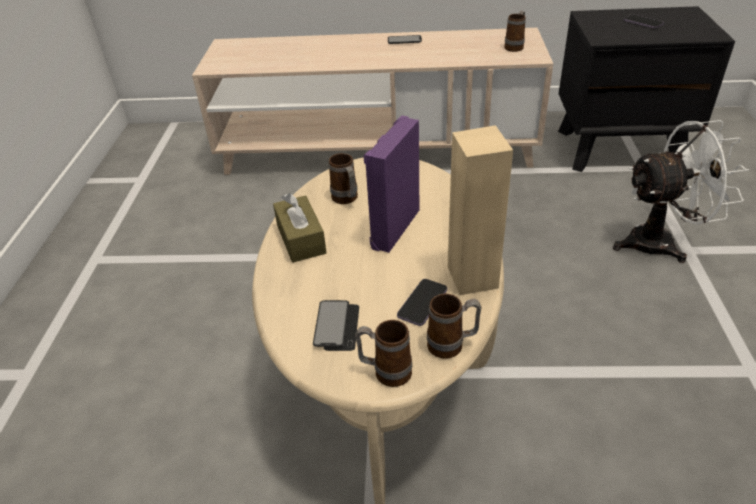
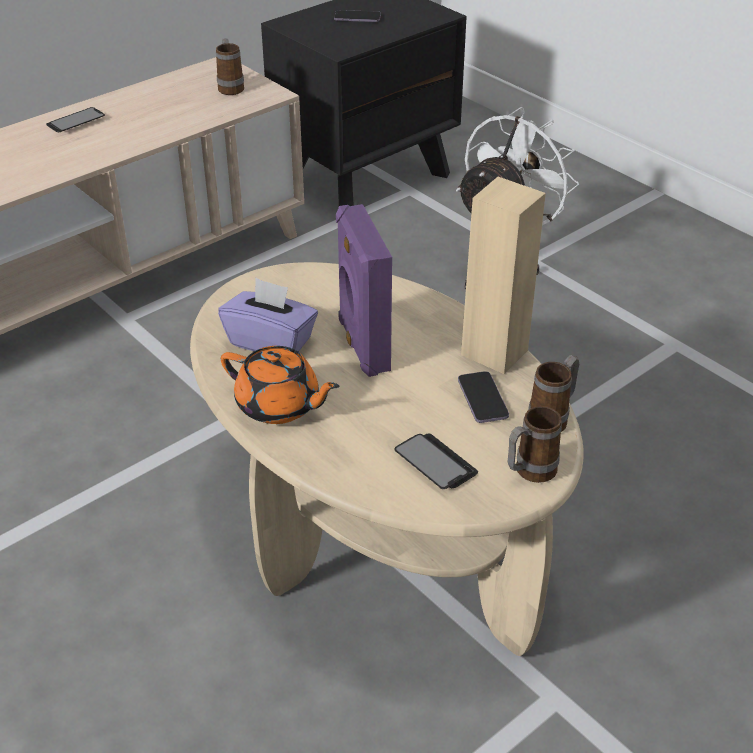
camera: 45 degrees left, 0 degrees up
brown tissue box [273,193,327,263] -> orange teapot [221,346,339,424]
mug [329,153,358,204] -> purple tissue box [218,278,318,352]

